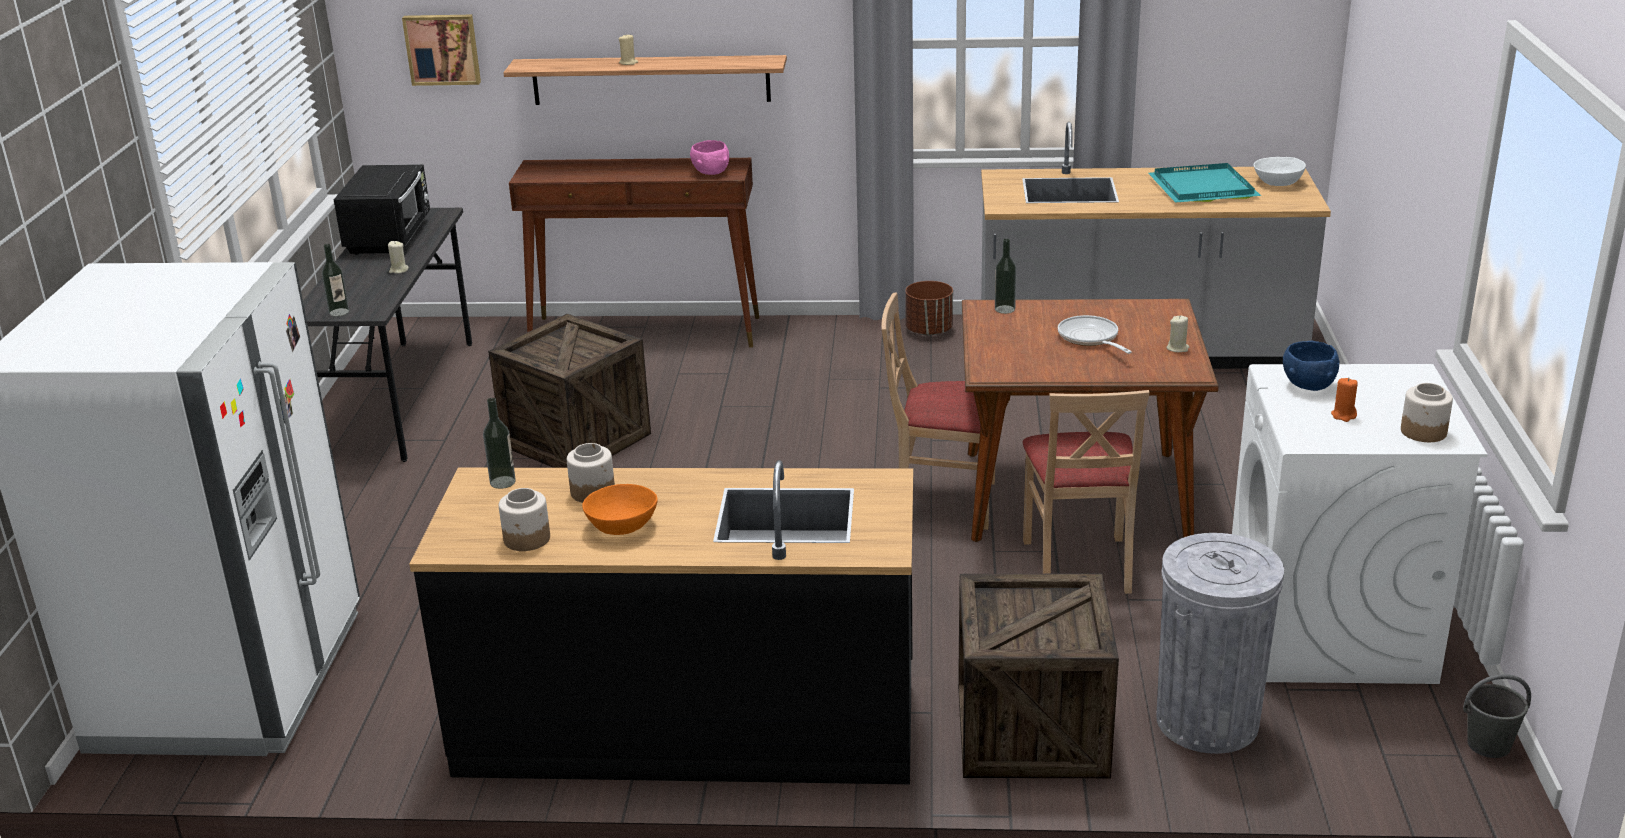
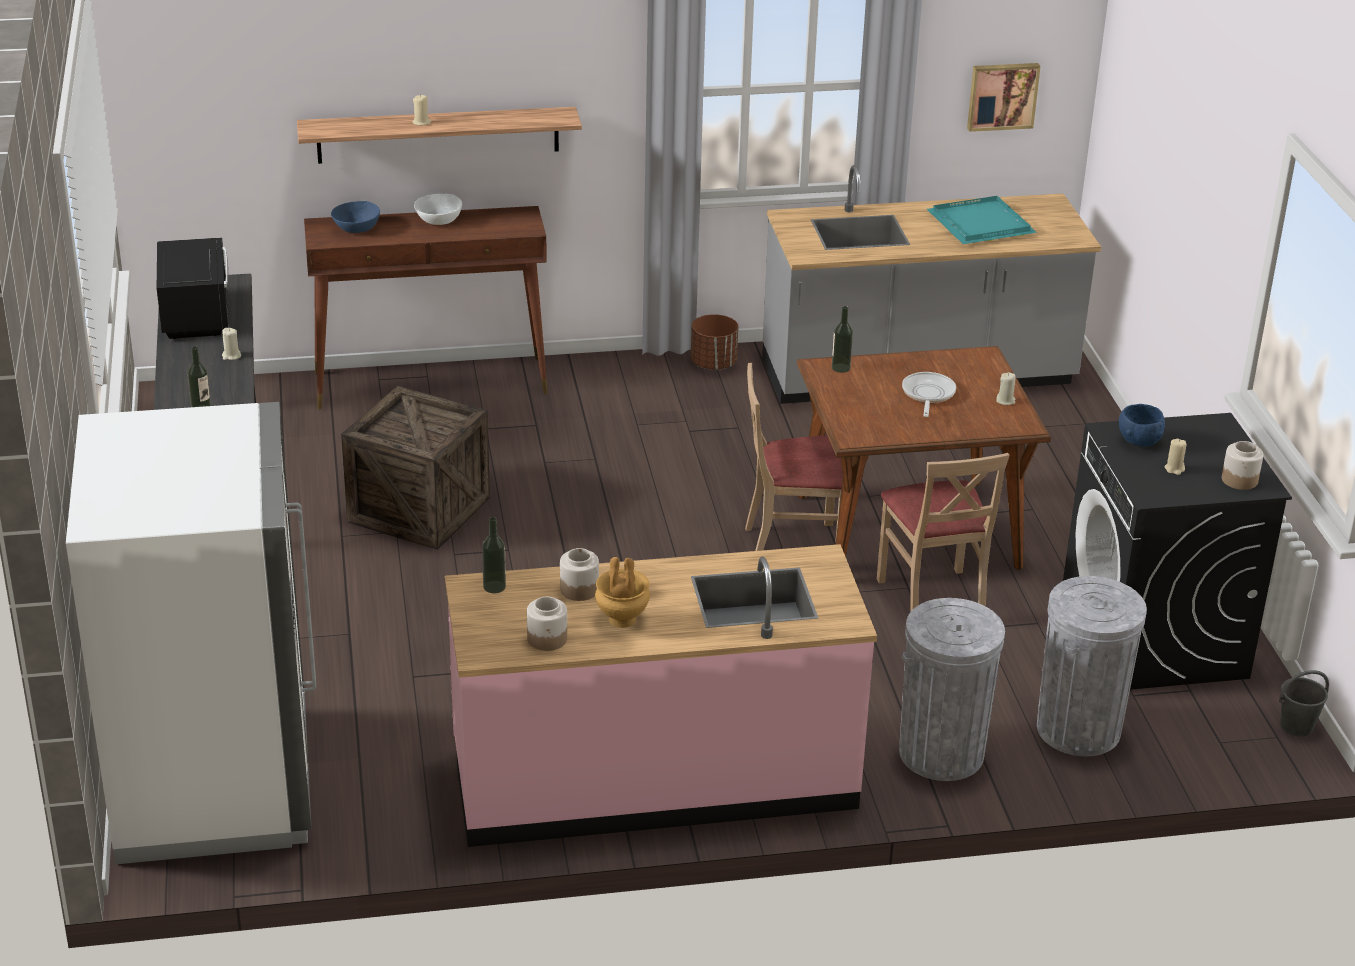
camera: 15 degrees left, 5 degrees up
picture [402,15,481,86] -> picture moved to [967,63,1041,132]
black counter [409,460,913,784] -> pink counter [445,544,877,847]
orange bowl [582,484,658,535] -> brown vase [595,557,650,628]
pink bowl [690,140,729,175] -> none
crate [958,573,1119,778] -> grey trash can [899,598,1005,781]
frying pan [1058,315,1132,354] -> frying pan turned 45 degrees clockwise [902,372,956,417]
white washing machine [1232,364,1488,684] -> black washing machine [1063,413,1292,690]
white bowl [1254,157,1306,186] -> white bowl moved to [414,194,462,225]
orange candle [1331,378,1357,422] -> beige candle [1165,439,1187,475]
none -> blue bowl [331,201,380,233]

